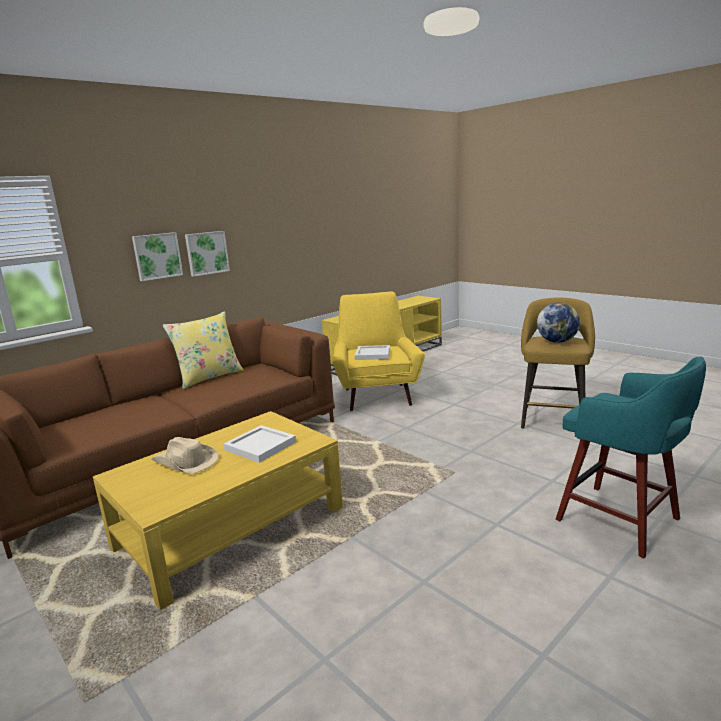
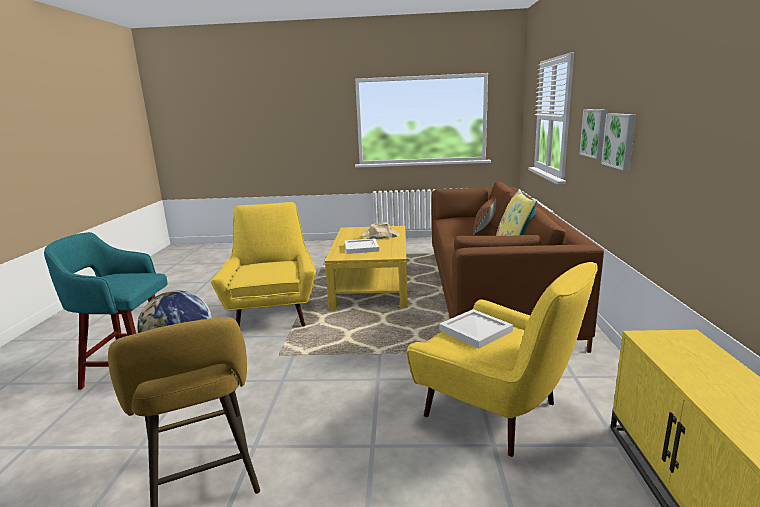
camera: 135 degrees right, 0 degrees up
none -> yellow armchair [211,202,316,327]
none -> brown pillow [473,197,496,235]

